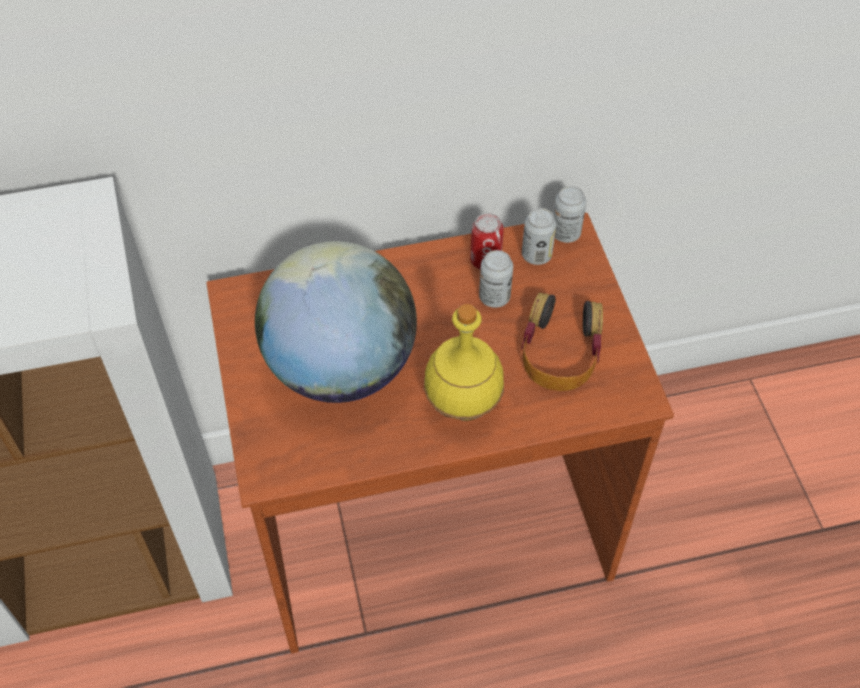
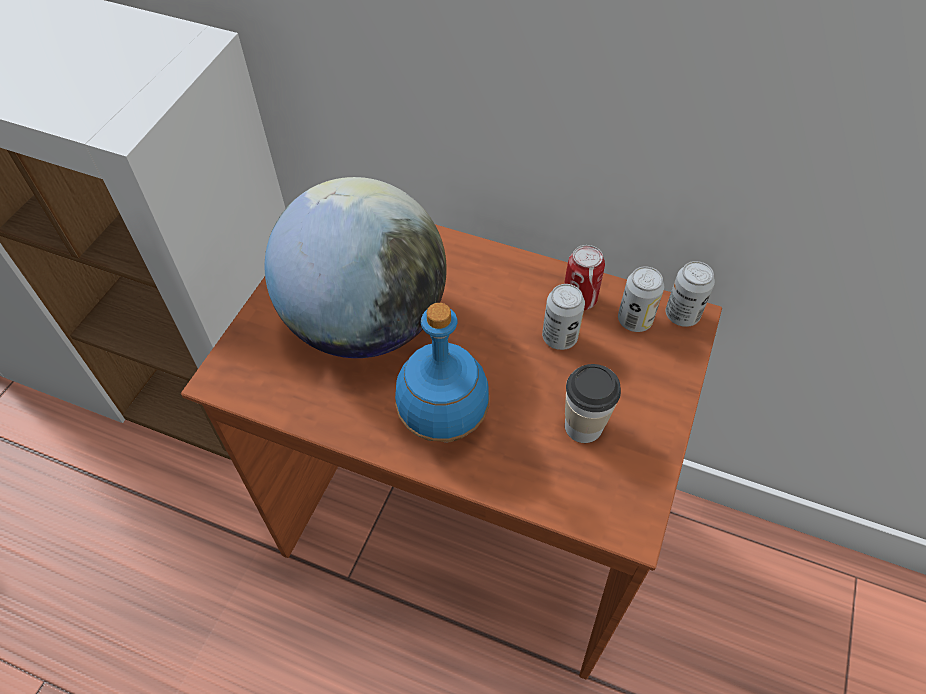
camera: 35 degrees right, 0 degrees up
yellow bottle [424,304,504,421] -> blue bottle [395,303,489,442]
headphones [521,293,603,391] -> cup [565,364,621,443]

